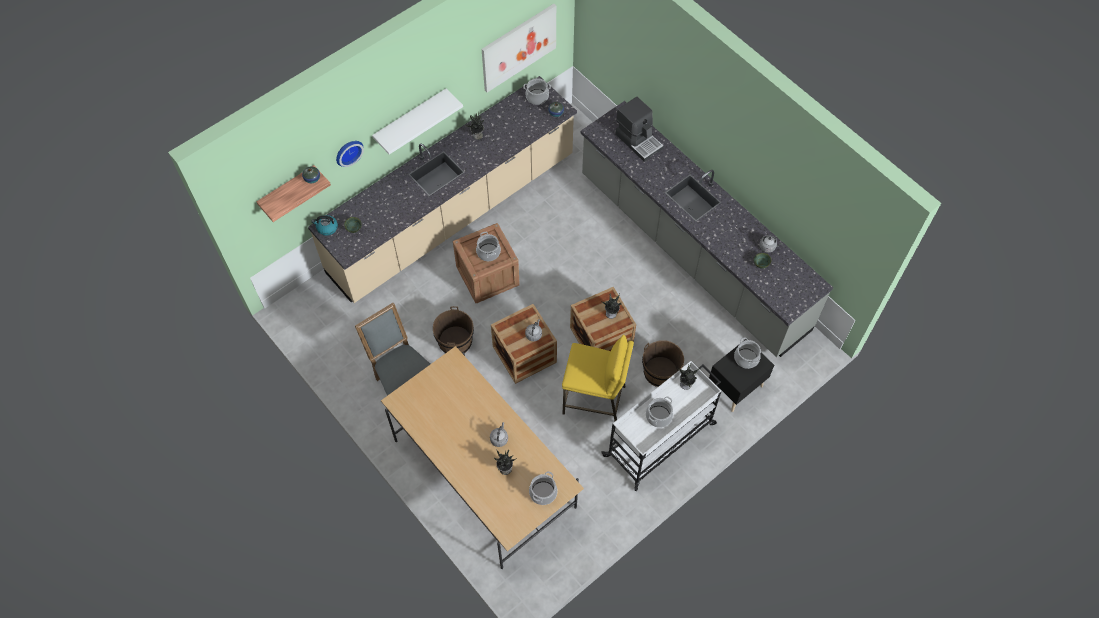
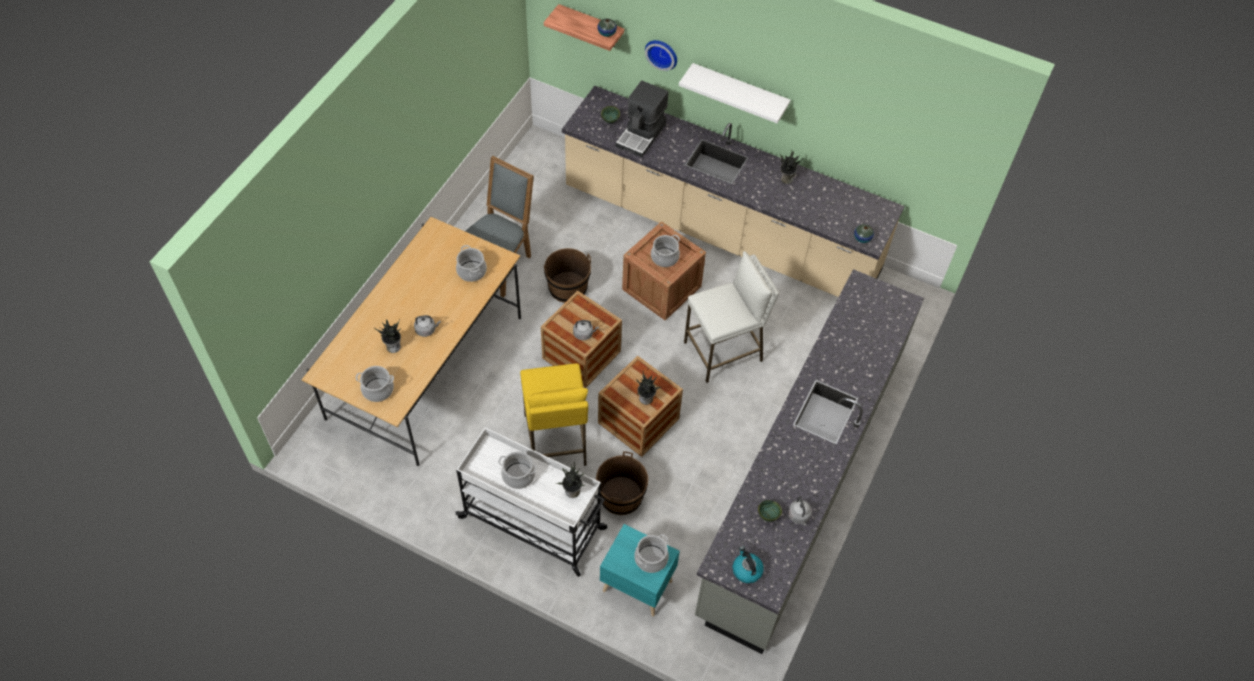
camera: 65 degrees right, 5 degrees down
kettle [311,215,338,236] -> kettle moved to [733,546,764,583]
picture [482,4,556,92] -> none
cooking pot [523,78,551,105] -> cooking pot moved to [456,245,487,282]
coffee machine [615,97,664,162] -> coffee machine moved to [616,80,668,157]
black nightstand [709,339,774,412] -> turquoise nightstand [600,524,680,617]
none -> white stool [684,251,779,383]

